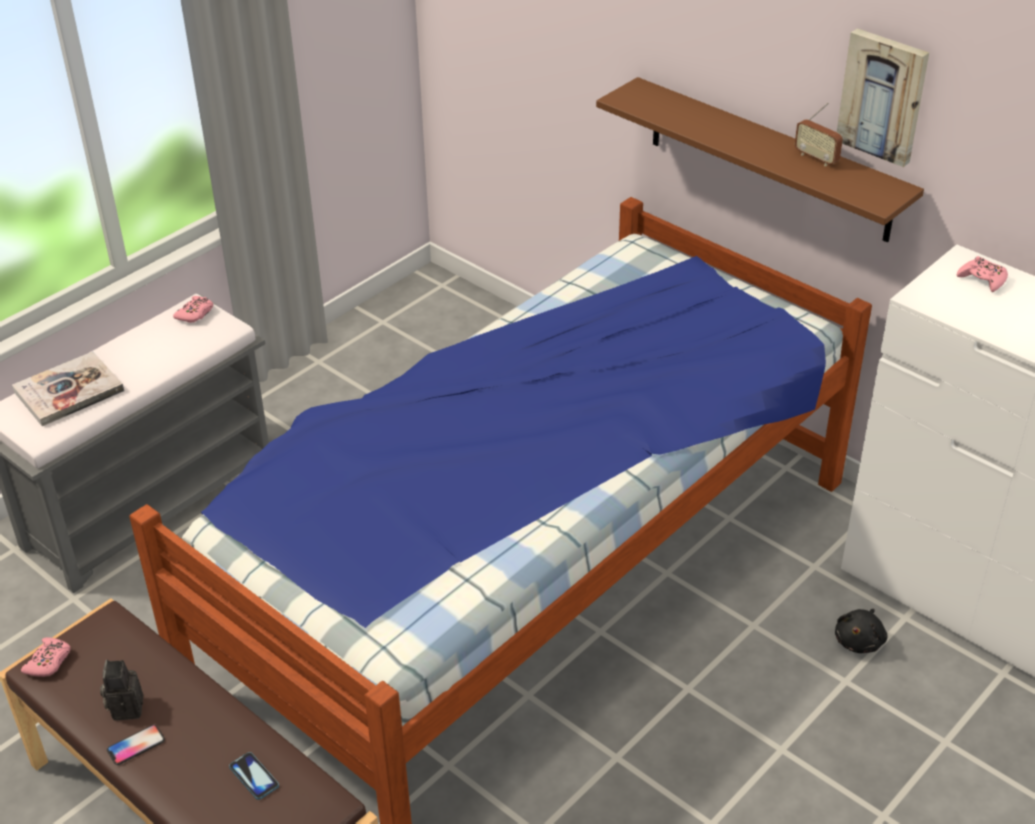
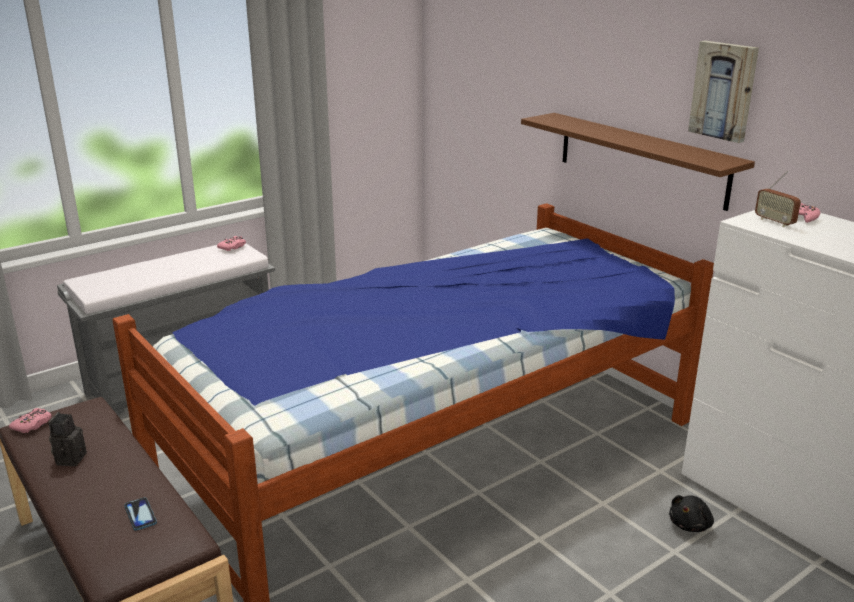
camera: 10 degrees right, 15 degrees down
book [12,351,124,426] -> none
phone [107,725,165,765] -> none
radio [795,102,843,166] -> radio moved to [755,171,801,227]

